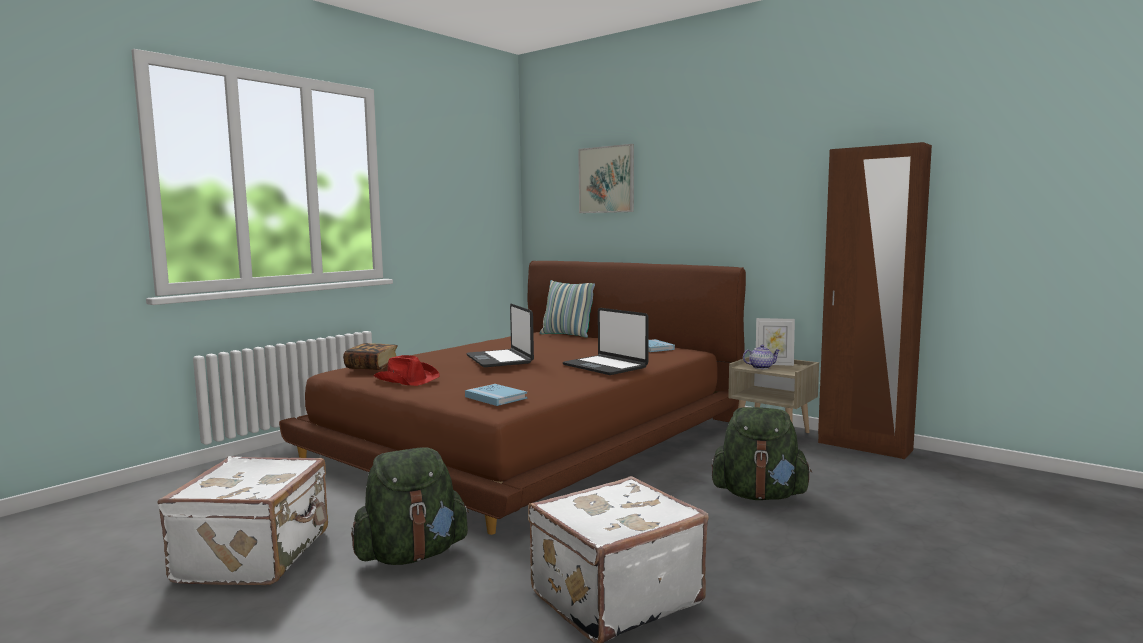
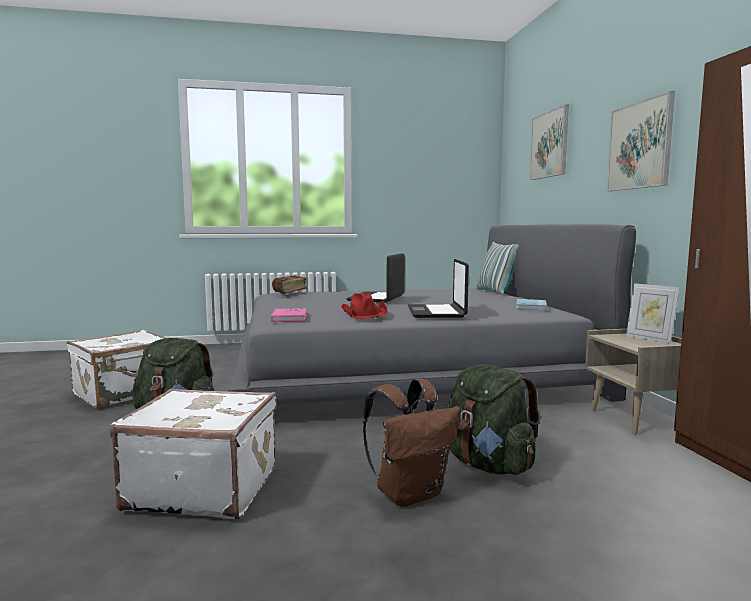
camera: 40 degrees right, 0 degrees up
brown bed [279,261,746,535] -> grey bed [227,224,636,405]
red hat [373,355,440,386] -> red hat moved to [342,293,387,319]
blue book [465,384,527,406] -> pink book [271,308,307,322]
teapot [743,345,780,369] -> none
none -> brown backpack [363,378,461,507]
none -> picture [607,91,675,191]

